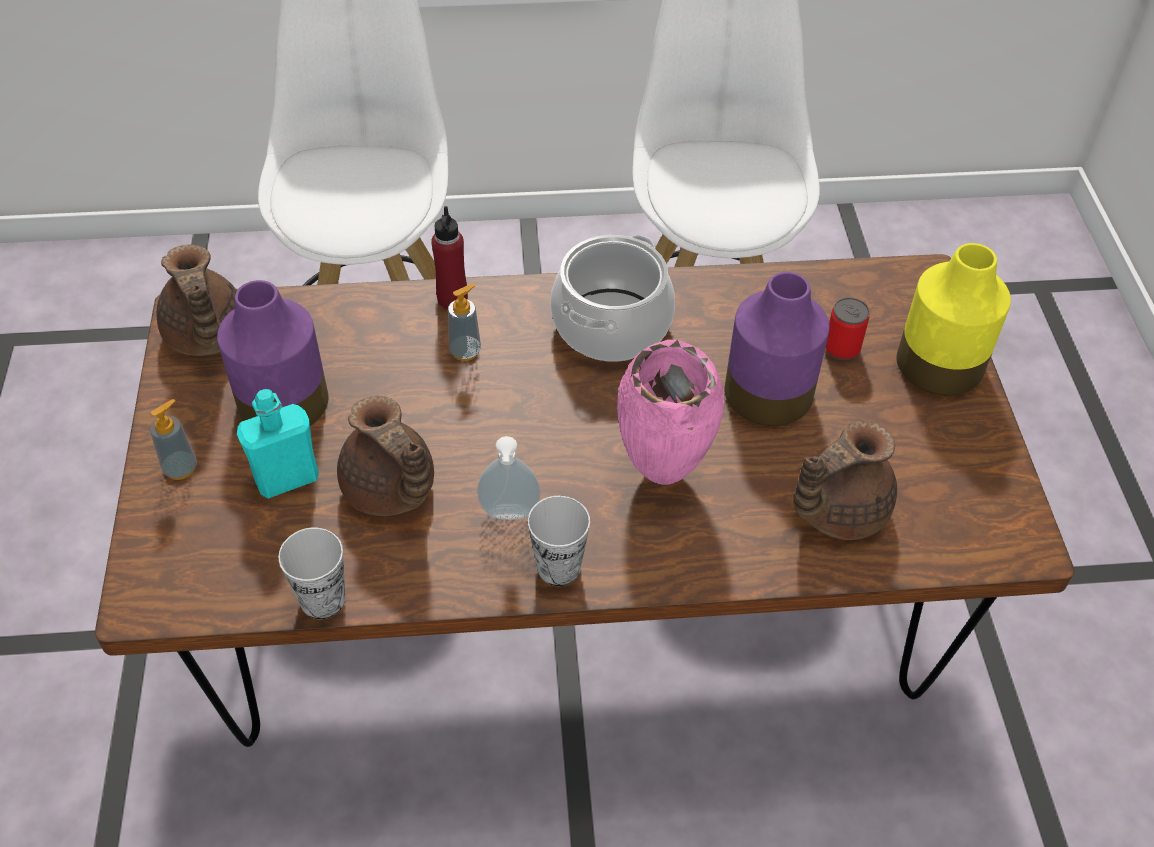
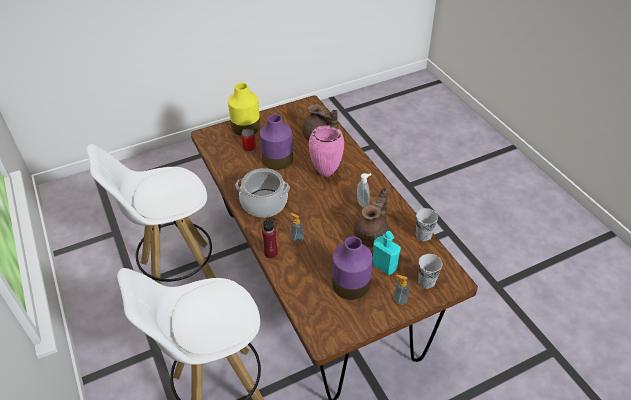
camera: 110 degrees left, 5 degrees down
brown teapot [156,245,237,356] -> none
cup [528,496,590,586] -> cup moved to [418,254,442,289]

